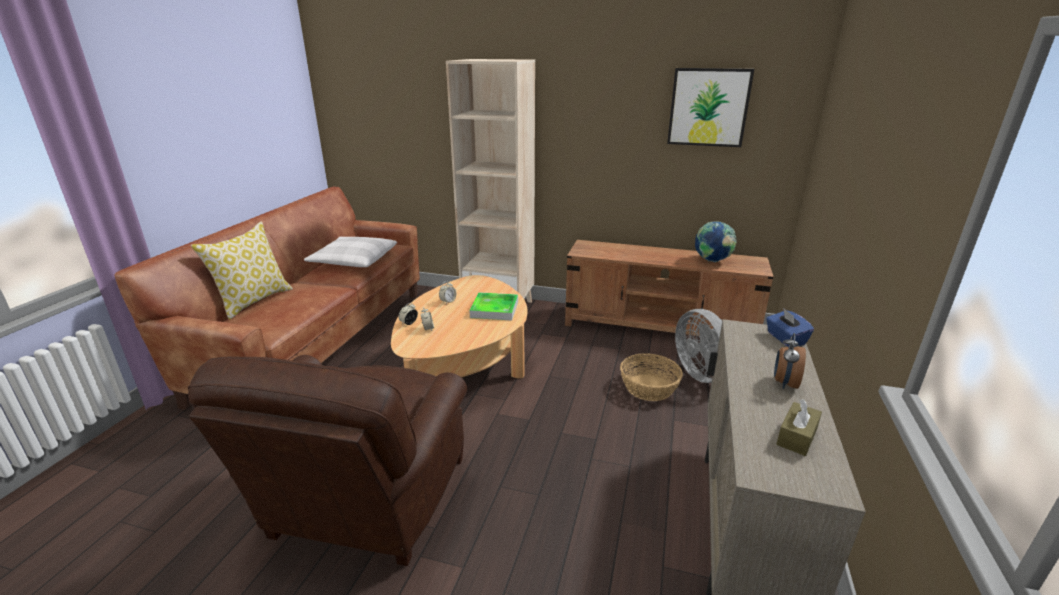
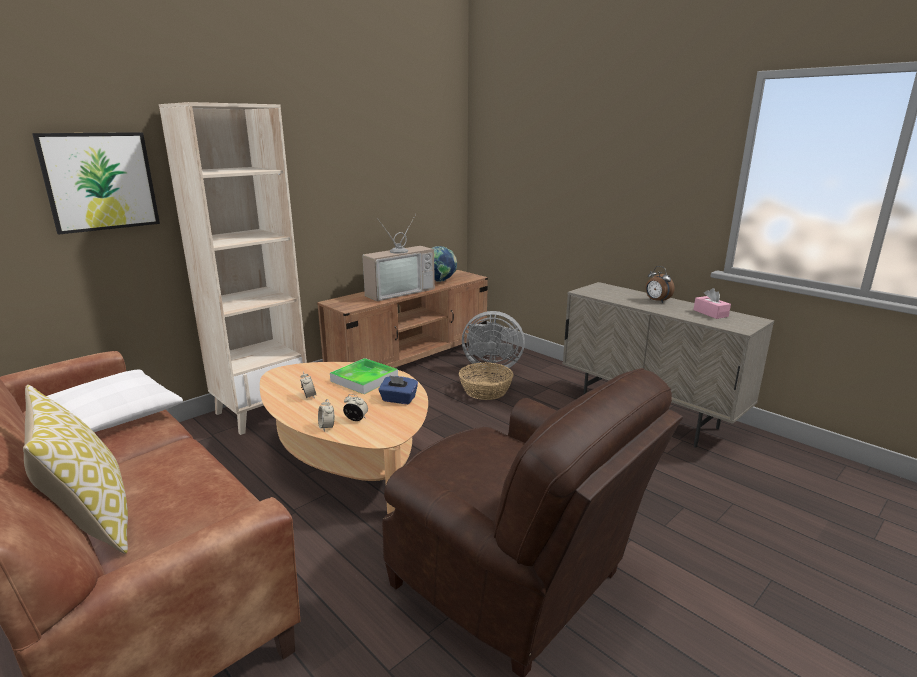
camera: 60 degrees left, 5 degrees down
picture [667,68,754,147] -> picture moved to [32,132,160,234]
blue tissue box [766,308,814,347] -> blue tissue box moved to [378,375,418,404]
brown tissue box [776,399,822,456] -> pink tissue box [694,288,731,319]
none -> television [362,214,435,301]

